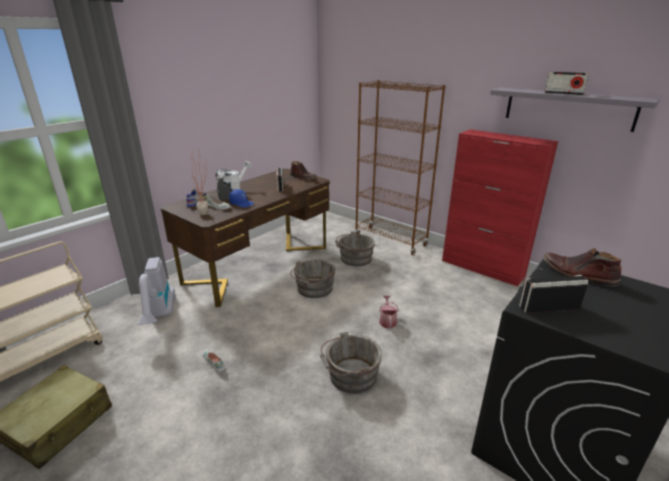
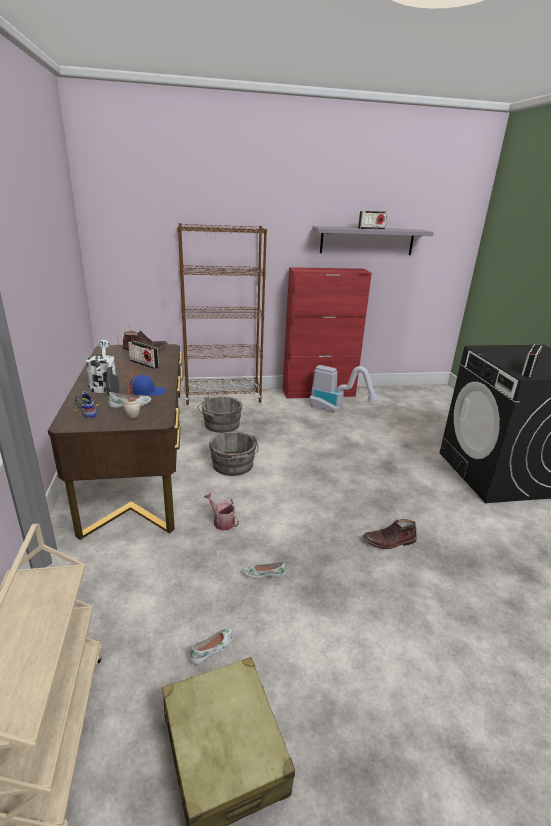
camera: 50 degrees left, 0 degrees up
vacuum cleaner [137,257,176,325] -> vacuum cleaner moved to [309,365,380,413]
grey bucket [320,332,382,394] -> none
watering can [379,295,399,328] -> watering can moved to [204,492,240,531]
brown boot [543,248,621,287] -> brown boot moved to [363,519,417,549]
none -> white shoe [189,628,235,665]

